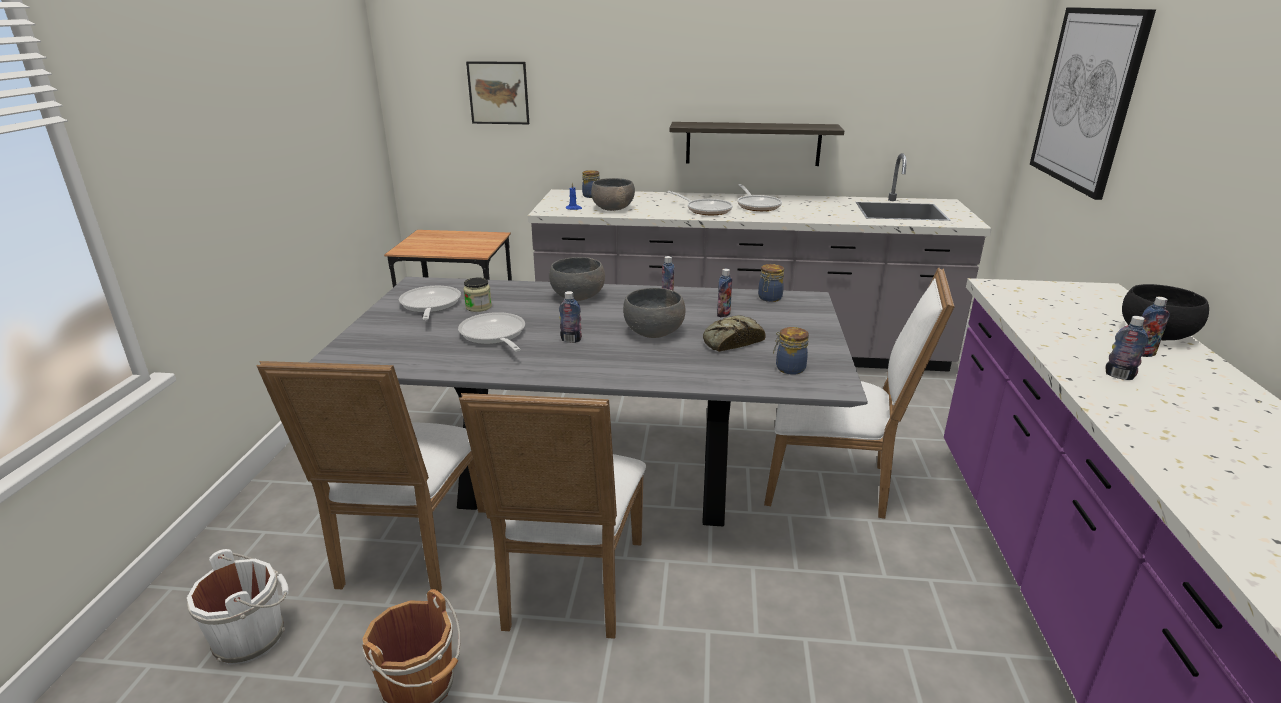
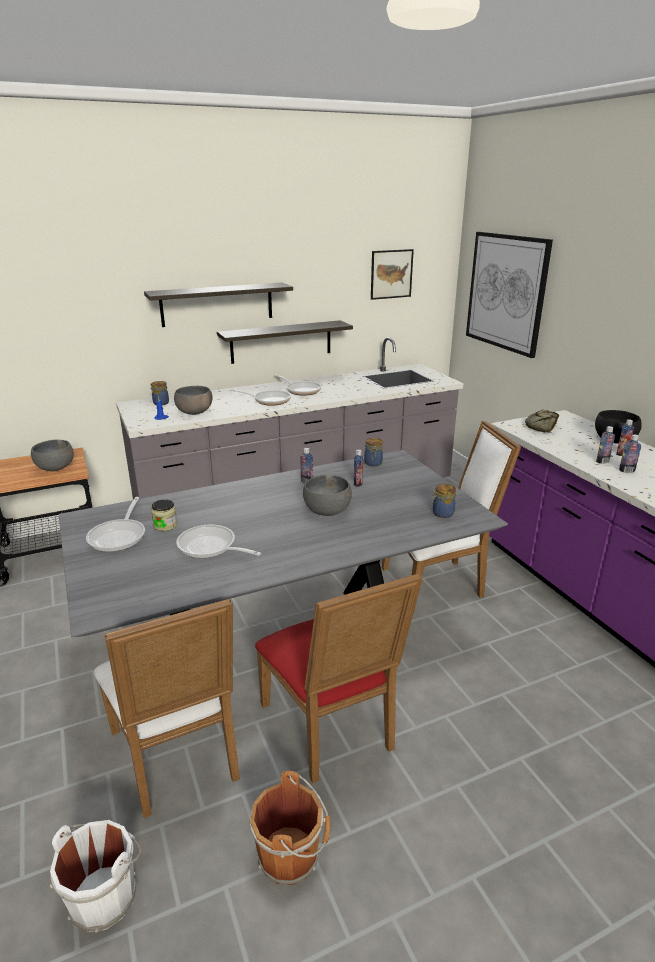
camera: 30 degrees left, 0 degrees up
frying pan [399,286,461,320] -> frying pan turned 135 degrees counterclockwise [86,497,145,552]
white chair [459,393,646,639] -> red chair [255,573,423,783]
picture [466,61,529,124] -> picture moved to [371,249,414,300]
grey bowl [549,257,605,301] -> grey bowl moved to [31,439,74,471]
bottle [559,291,582,343] -> bottle moved to [596,426,615,464]
bread [703,315,766,352] -> bread moved to [525,410,559,433]
none -> shelf [144,283,293,327]

